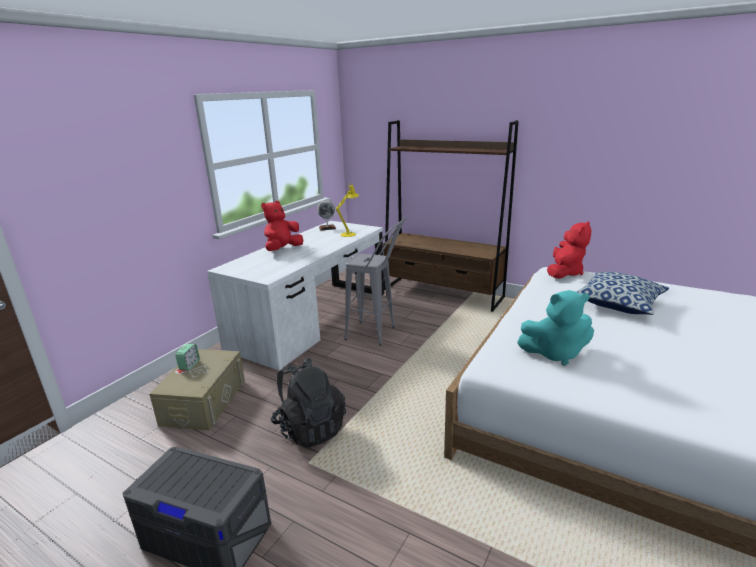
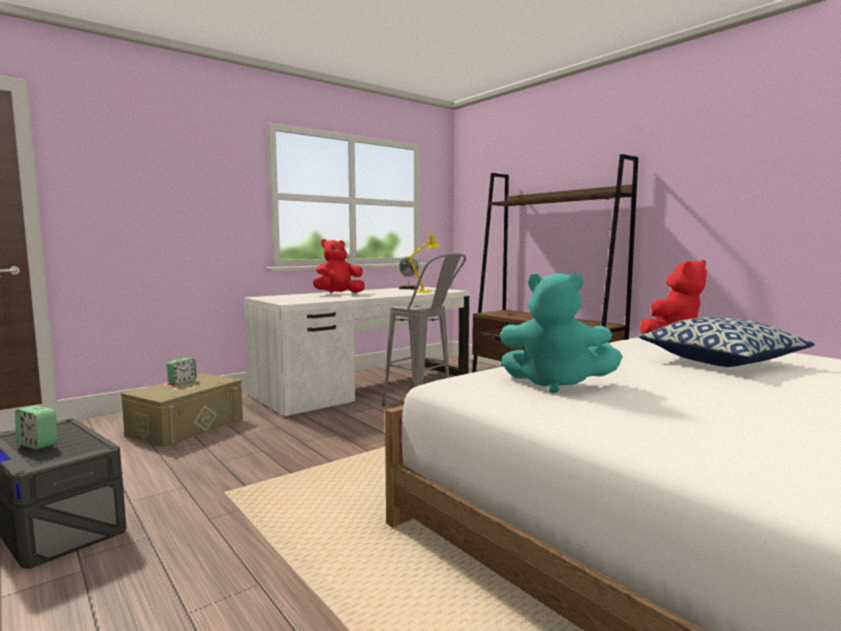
camera: 20 degrees right, 15 degrees down
black backpack [270,358,346,448] -> none
none -> alarm clock [15,405,58,449]

